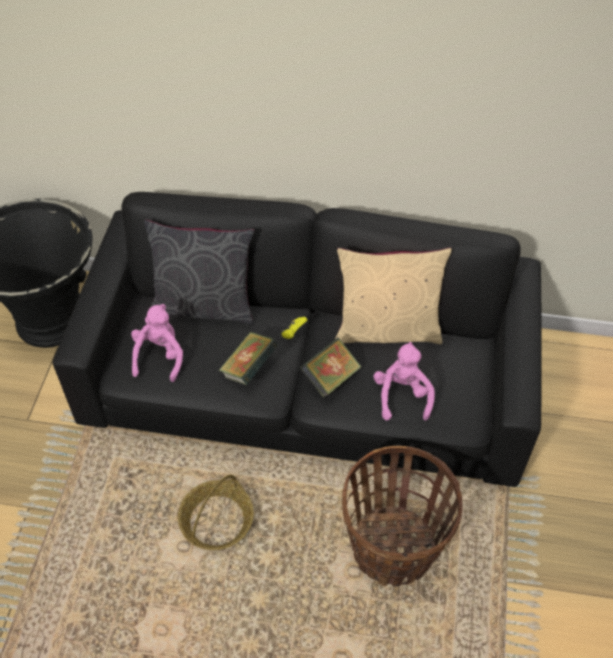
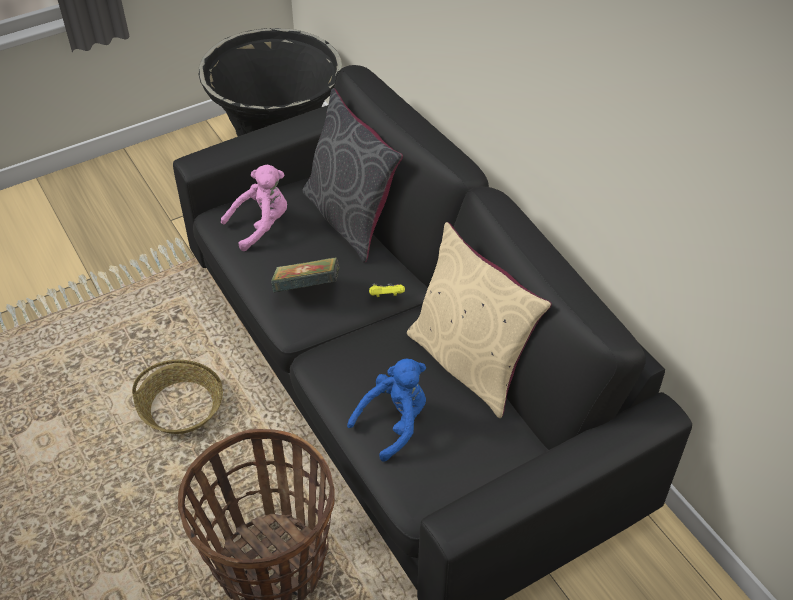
camera: 50 degrees right, 5 degrees down
book [300,338,361,398] -> none
pink plush toy [374,342,435,420] -> blue plush toy [347,359,426,462]

